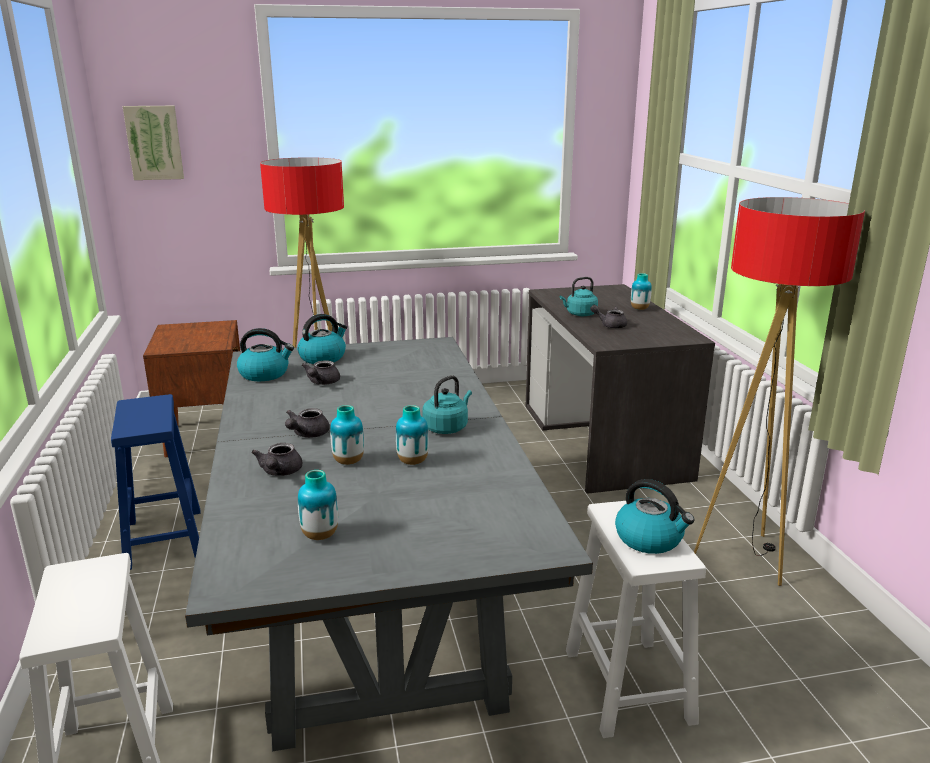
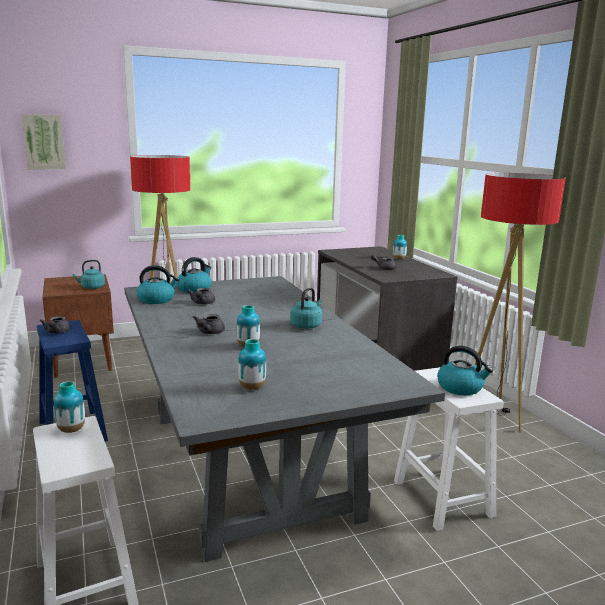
camera: 10 degrees left, 5 degrees down
grey teapot [251,443,302,476] -> grey teapot moved to [40,316,71,334]
vase [396,405,429,465] -> vase moved to [54,381,85,433]
turquoise kettle [560,277,598,316] -> turquoise kettle moved to [73,260,105,289]

